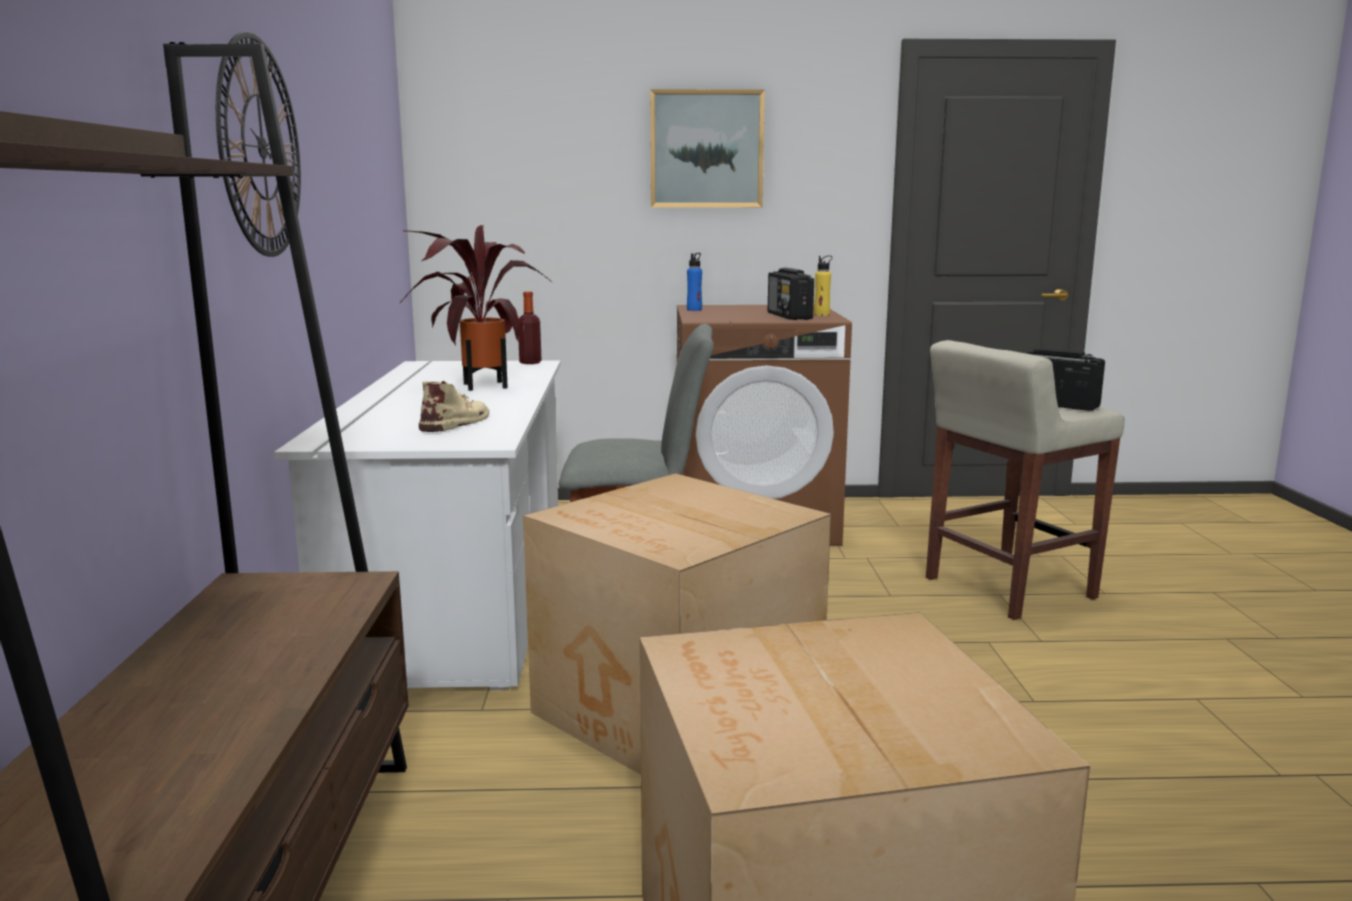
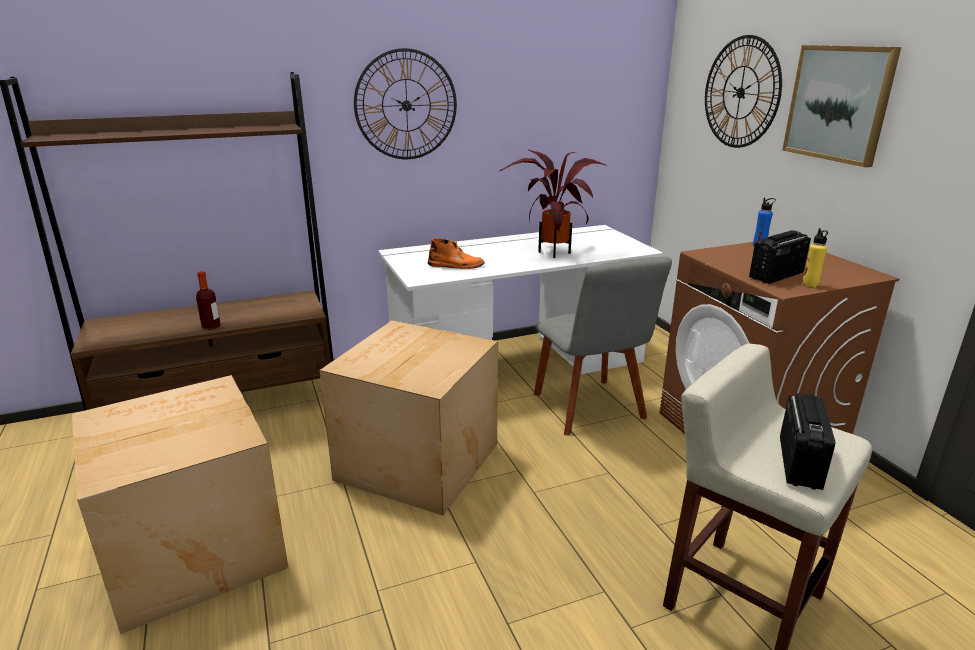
camera: 70 degrees right, 10 degrees up
beige boot [419,381,489,432] -> orange boot [428,238,485,269]
bottle [518,291,541,364] -> bottle moved to [196,271,220,330]
none -> wall clock [705,35,782,148]

